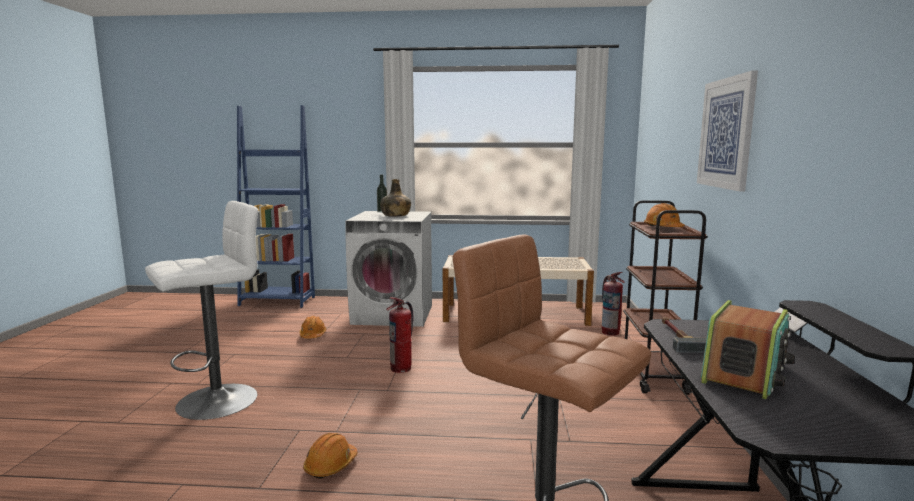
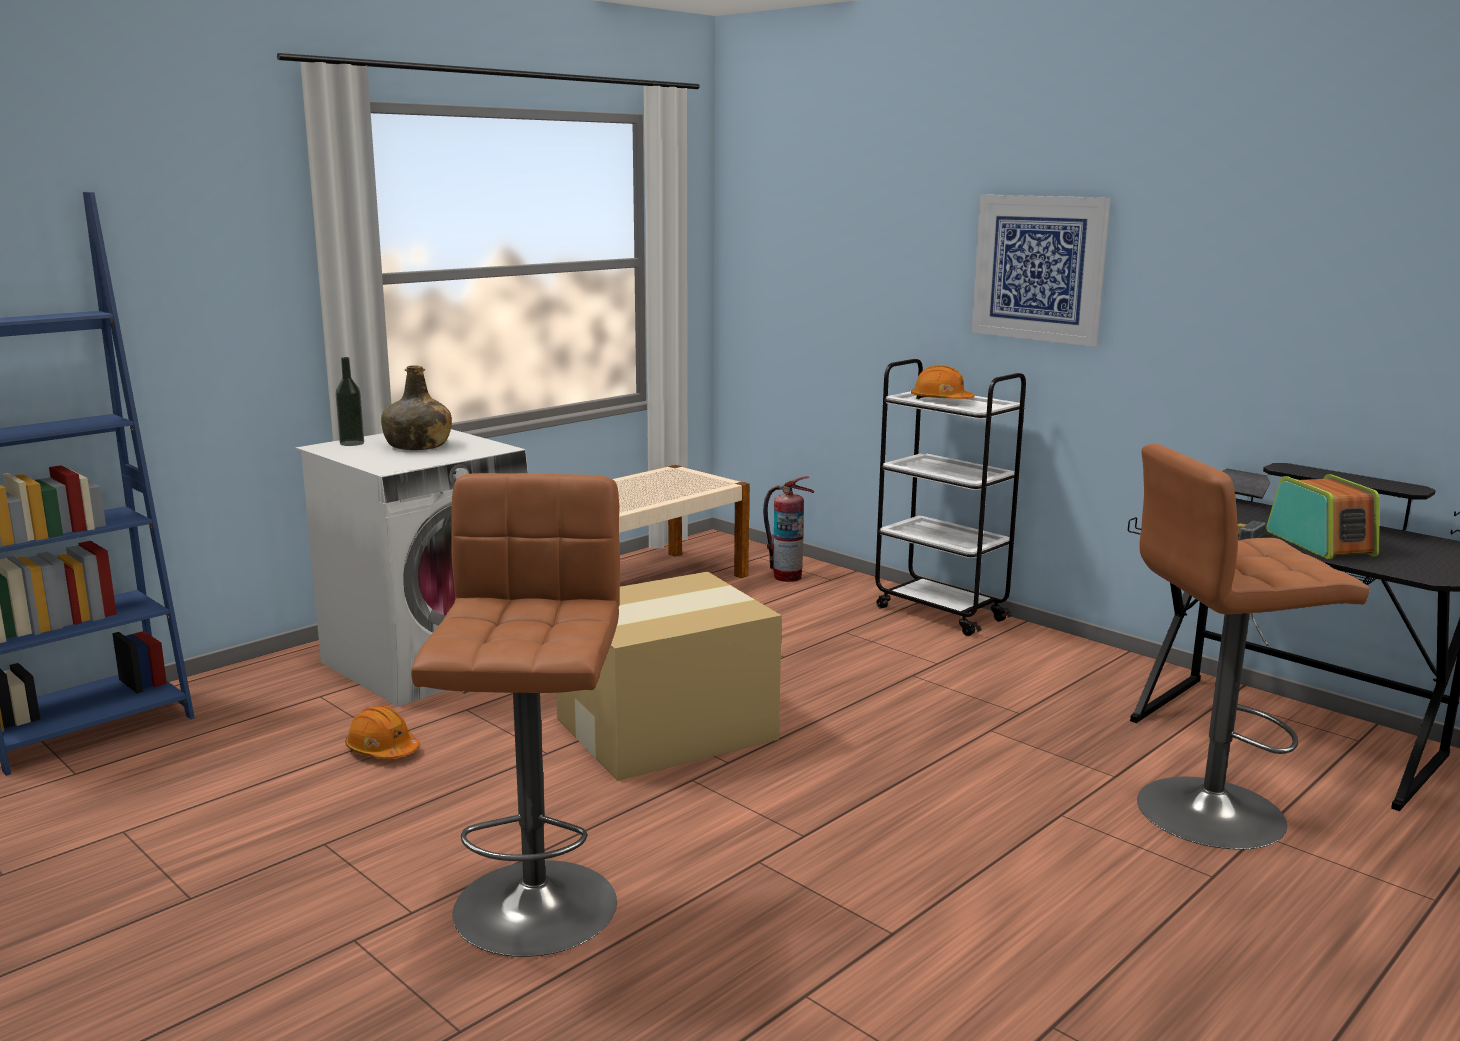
camera: 50 degrees left, 5 degrees up
white stool [145,201,258,420] -> brown stool [411,473,620,957]
orange hard hat [303,433,358,479] -> none
fire extinguisher [386,297,414,373] -> cardboard box [556,572,782,781]
brown cart [623,200,708,395] -> white cart [875,359,1026,636]

